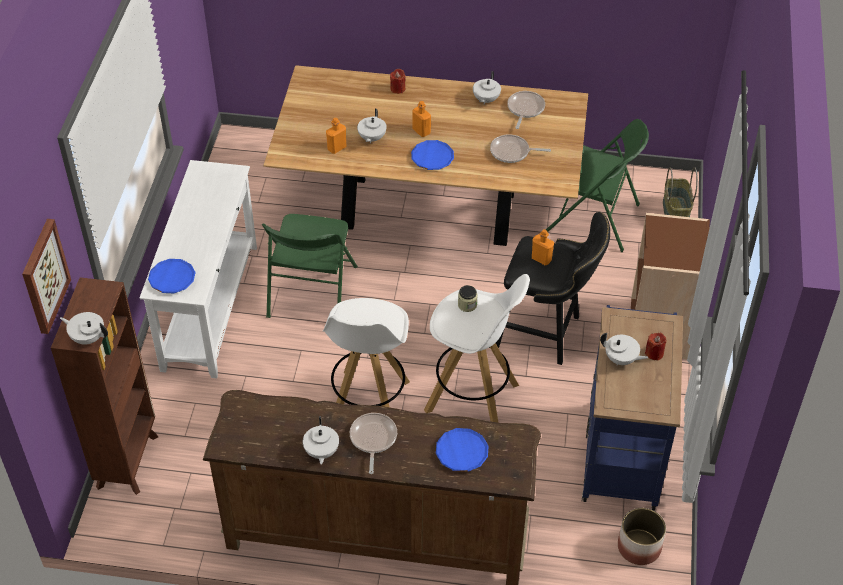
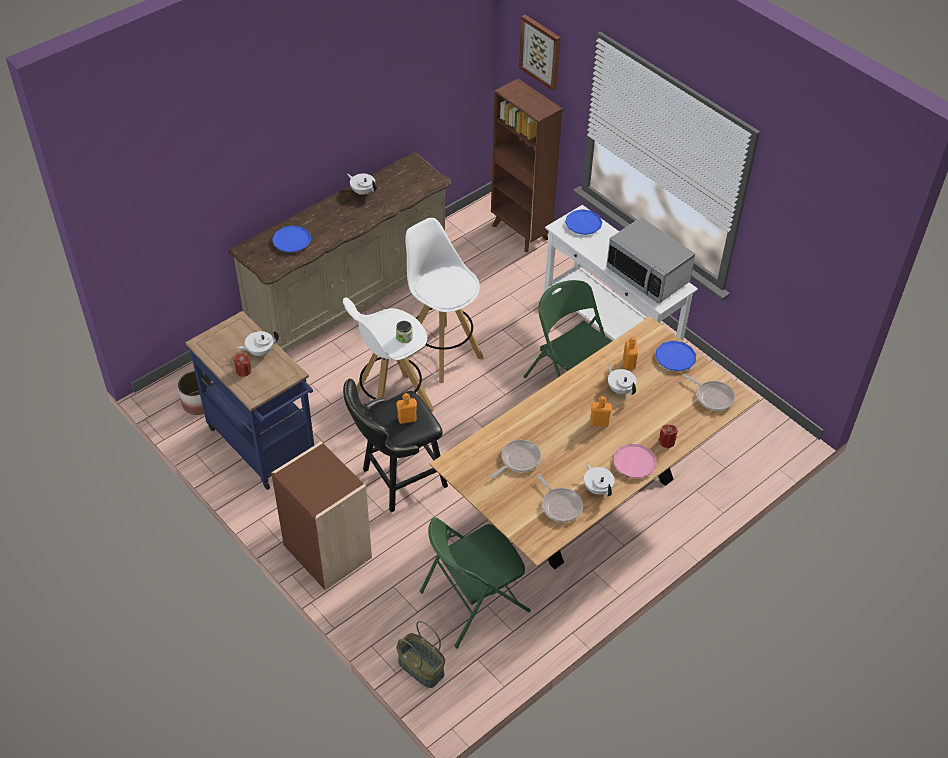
camera: 130 degrees right, 0 degrees up
white teapot [60,312,108,345] -> none
frying pan [350,413,397,474] -> frying pan moved to [683,374,735,411]
blue plate [411,140,454,170] -> blue plate moved to [656,341,696,371]
none -> microwave [606,217,695,304]
none -> pink plate [613,444,656,479]

